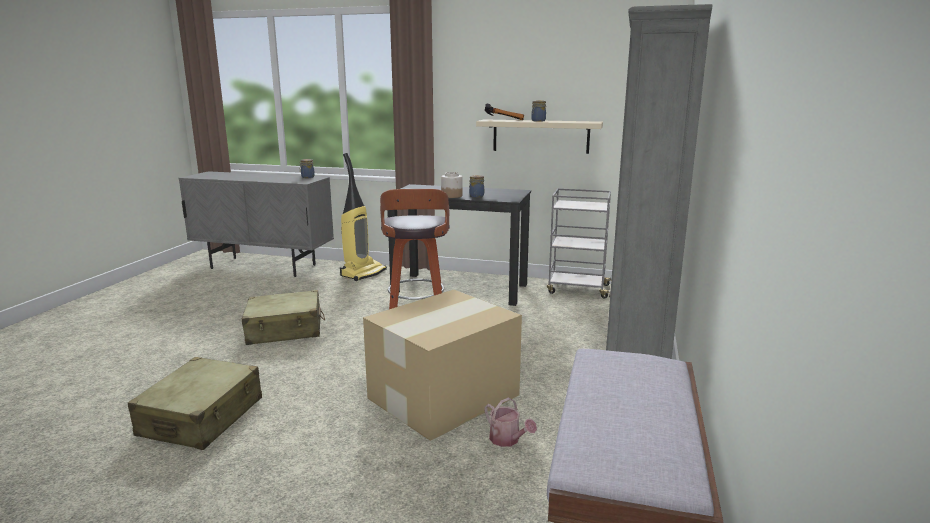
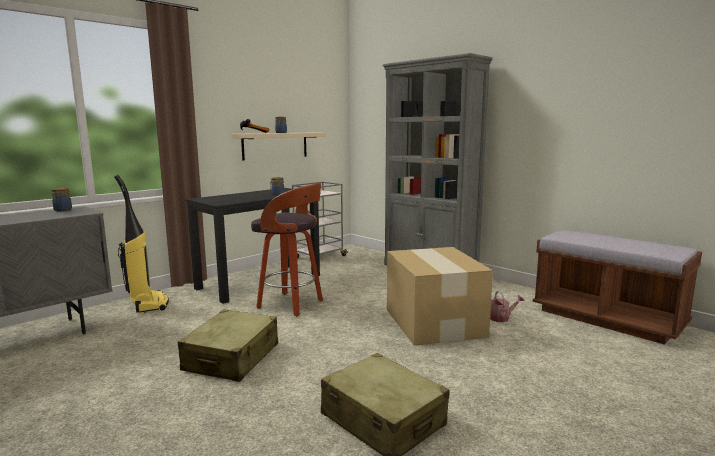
camera: 60 degrees left, 5 degrees down
jar [441,172,463,198] -> none

